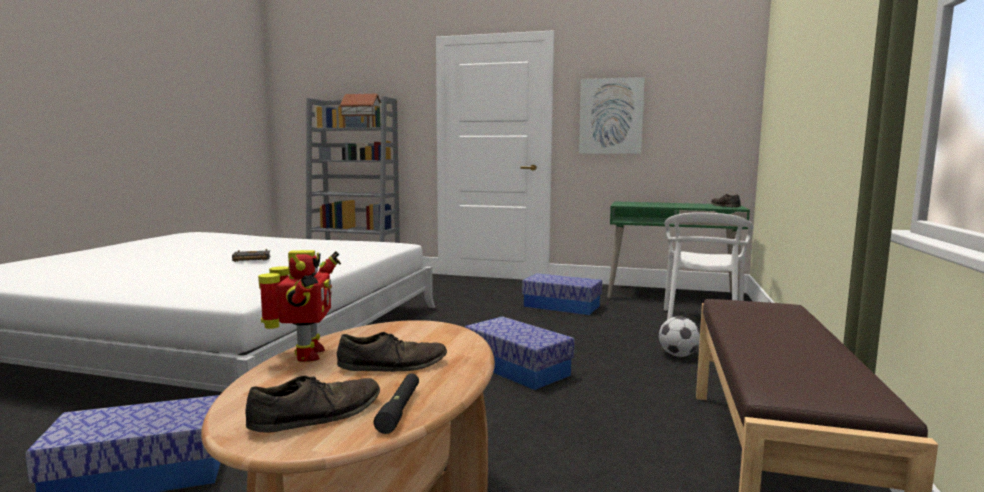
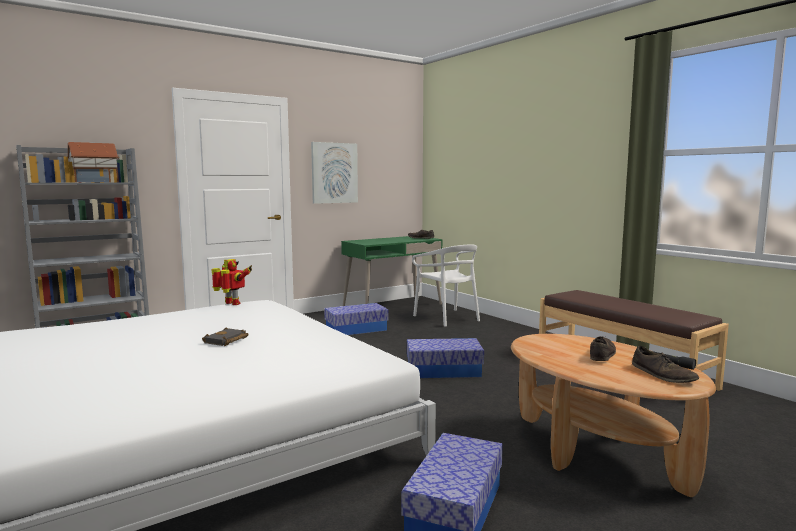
camera: 50 degrees left, 0 degrees up
brown shoe [245,375,380,432] -> brown shoe turned 150 degrees clockwise [632,346,699,383]
toy robot [258,250,341,362] -> toy robot moved to [211,259,252,305]
football [659,316,700,357] -> none

